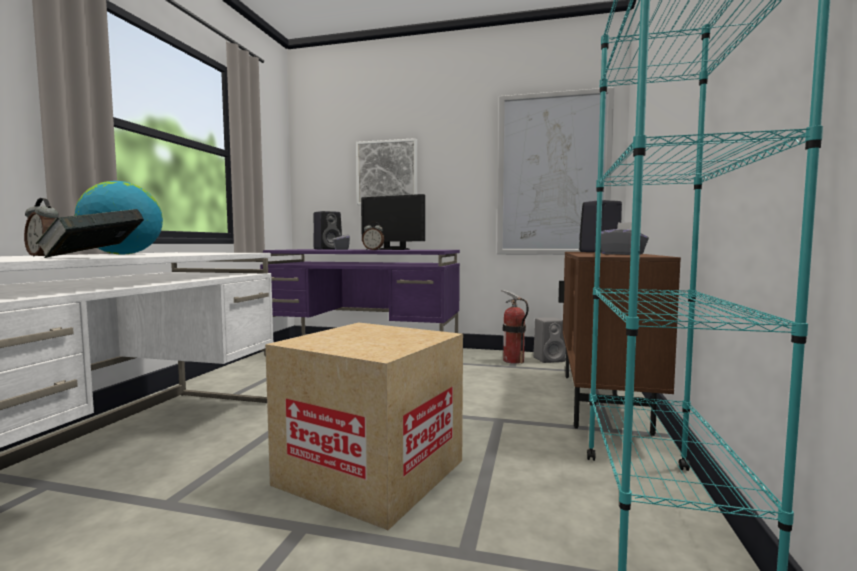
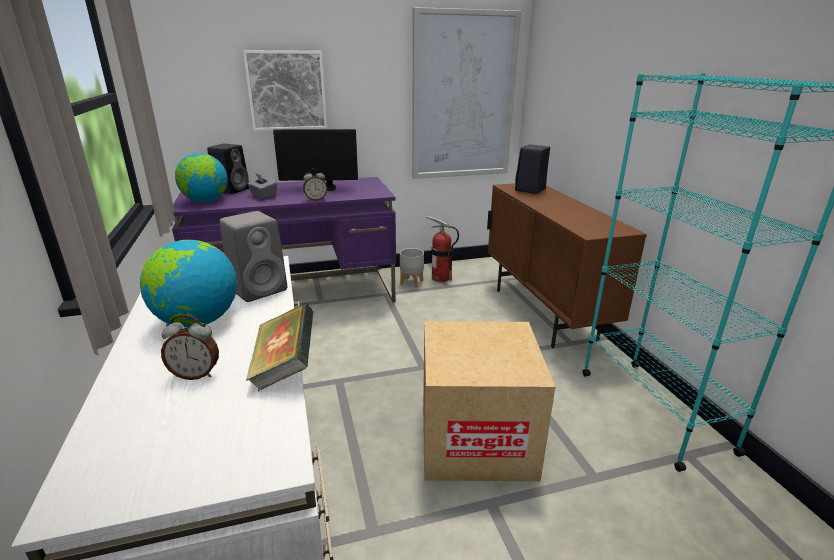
camera: 30 degrees left, 20 degrees up
grey speaker [533,317,566,363] -> grey speaker moved to [219,211,287,302]
grey tissue box [601,222,649,255] -> none
none -> globe [175,153,228,202]
none -> grey planter [400,248,424,288]

